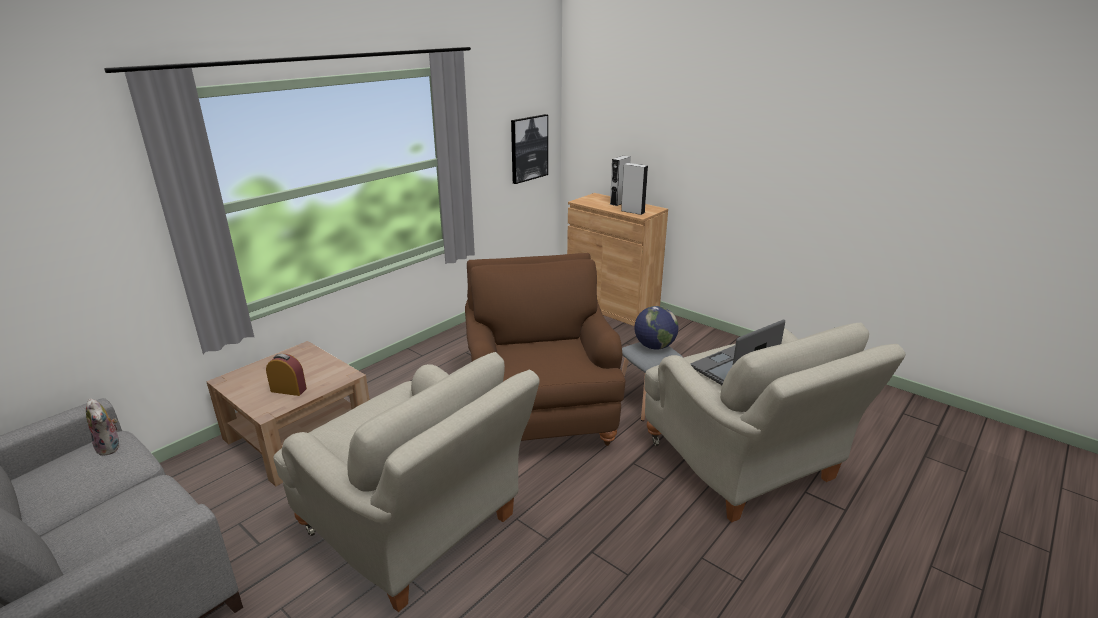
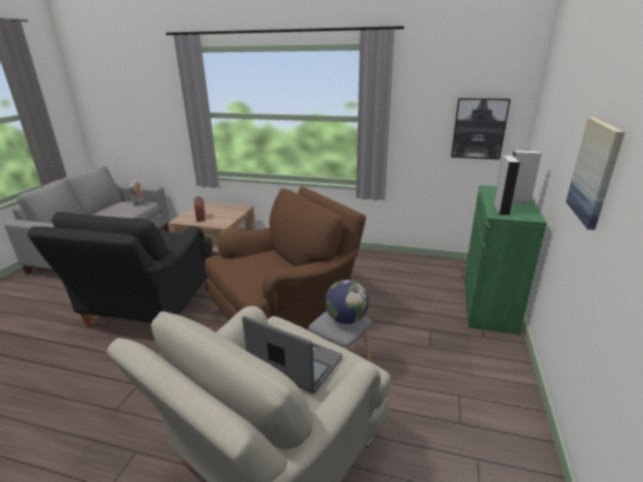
camera: 65 degrees right, 0 degrees up
beige armchair [273,352,540,612] -> black armchair [27,212,213,327]
brown cabinet [567,193,668,326] -> green cabinet [464,185,547,335]
none -> picture [566,117,625,230]

